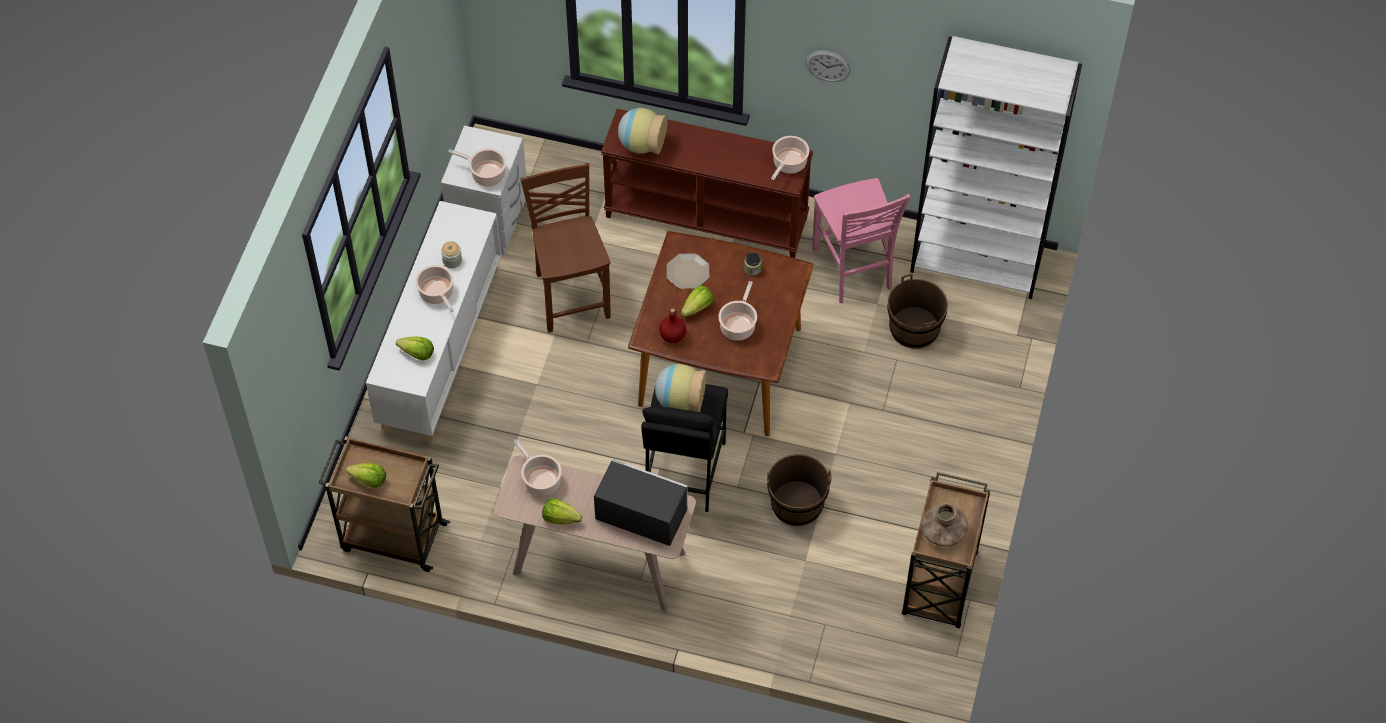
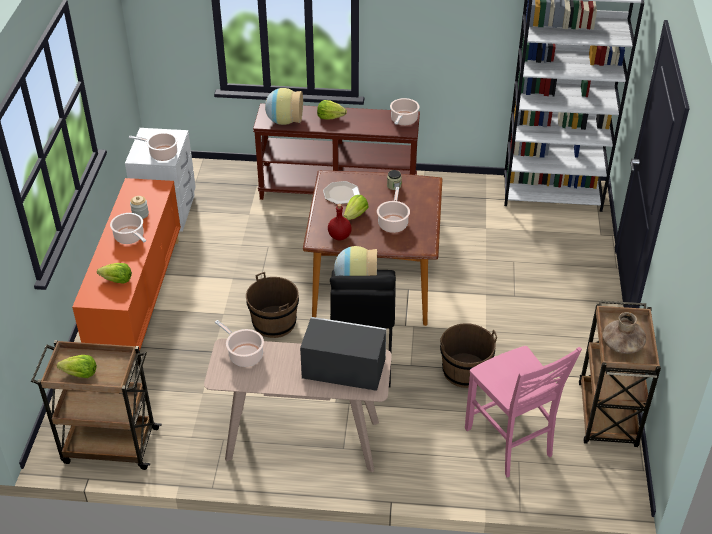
camera: 10 degrees left, 15 degrees down
white cabinet [366,201,502,441] -> orange cabinet [72,178,181,350]
brown chair [520,163,611,332] -> none
lettuce [542,498,582,525] -> lettuce moved to [317,100,347,120]
wall clock [806,51,851,82] -> none
pink chair [812,178,910,303] -> pink chair moved to [465,346,582,477]
brown bucket [888,274,948,349] -> brown bucket moved to [246,272,299,338]

